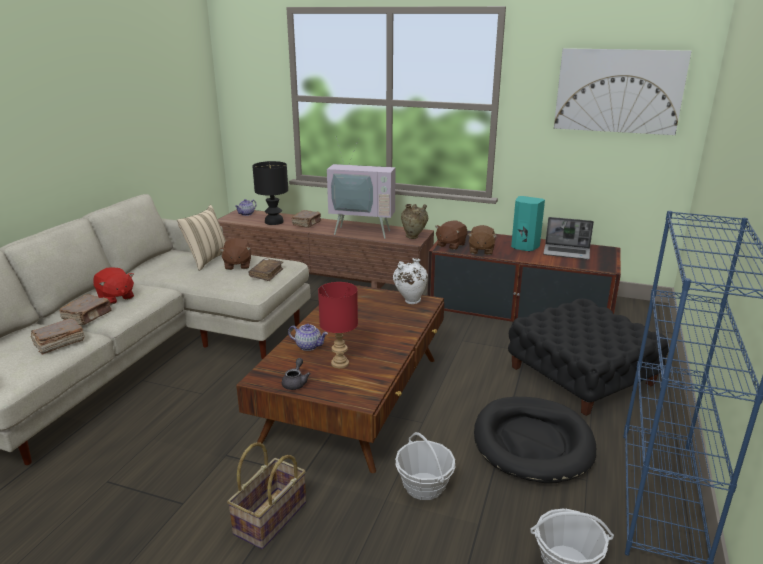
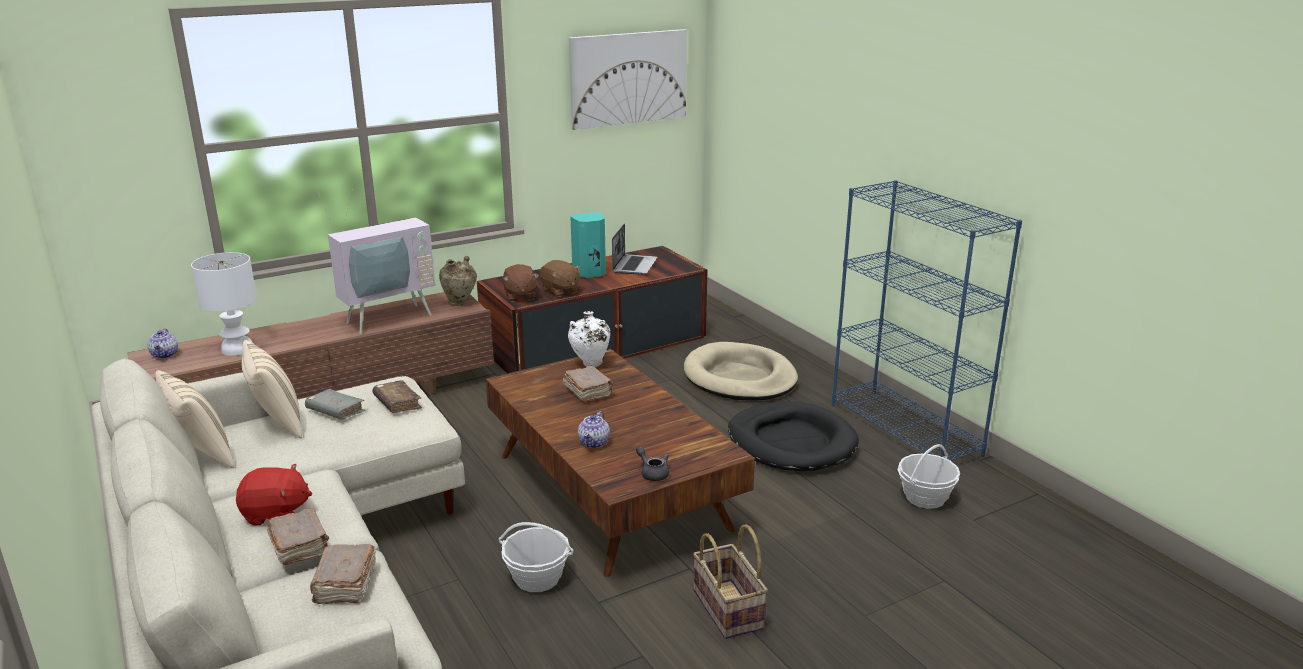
camera: 50 degrees left, 0 degrees up
brown plush toy [219,238,251,270] -> grey book [305,389,365,420]
black table lamp [253,161,288,225] -> white table lamp [191,252,257,356]
teapot [288,324,328,351] -> teapot turned 135 degrees clockwise [578,411,610,448]
brown book [292,210,321,228] -> brown book moved to [563,366,613,402]
red table lamp [318,282,358,368] -> none
basket [395,432,456,500] -> basket moved to [499,522,573,592]
black ottoman [508,299,669,416] -> beige dog bed [684,342,798,401]
laptop [543,217,594,259] -> laptop turned 45 degrees counterclockwise [612,224,657,275]
none -> beige pillow [155,370,234,468]

